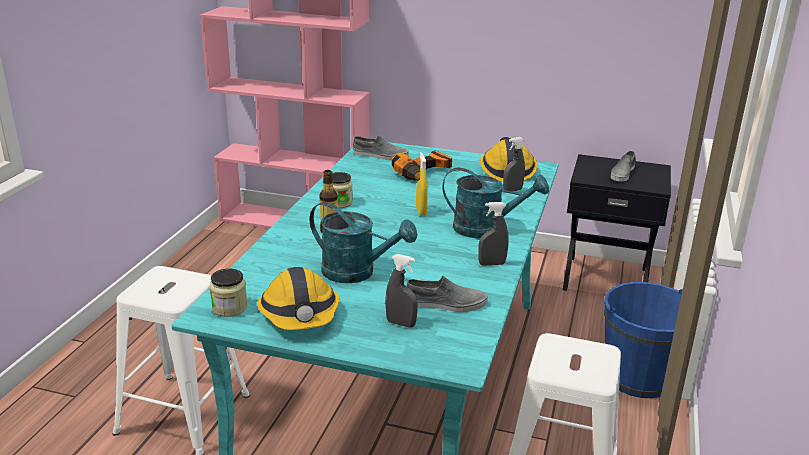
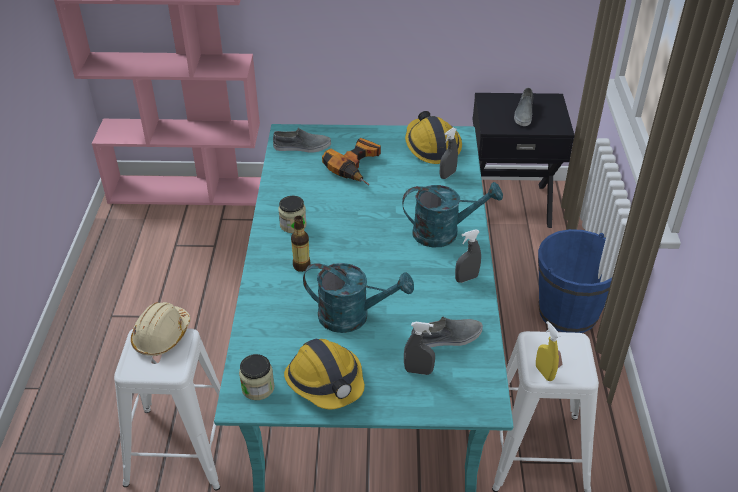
camera: 15 degrees left, 15 degrees up
yellow spray bottle [416,152,428,216] -> yellow spray bottle moved to [536,321,560,381]
none -> beige hard hat [131,302,190,356]

